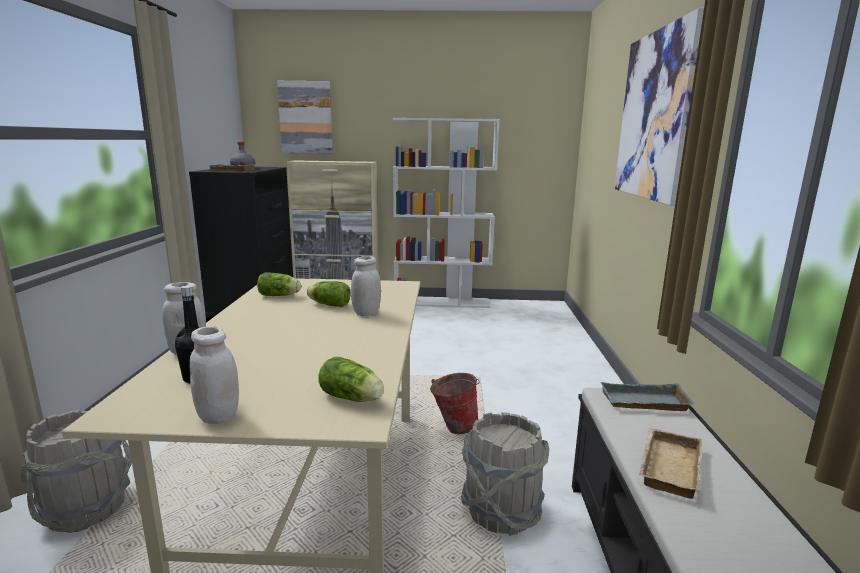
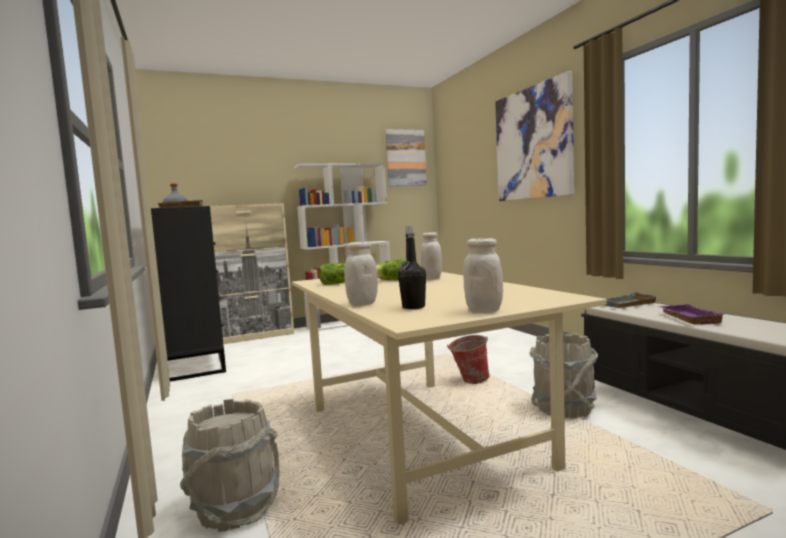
camera: 25 degrees left, 10 degrees down
picture [277,81,333,154] -> picture moved to [386,129,427,186]
lettuce [318,357,384,402] -> none
beige tray [639,428,702,499] -> purple tray [658,304,724,325]

